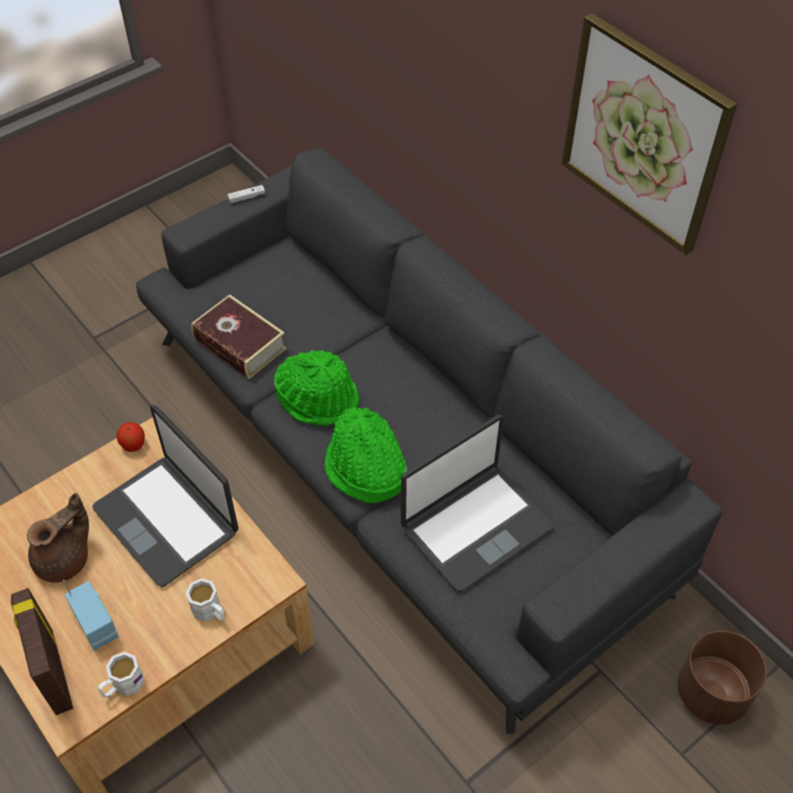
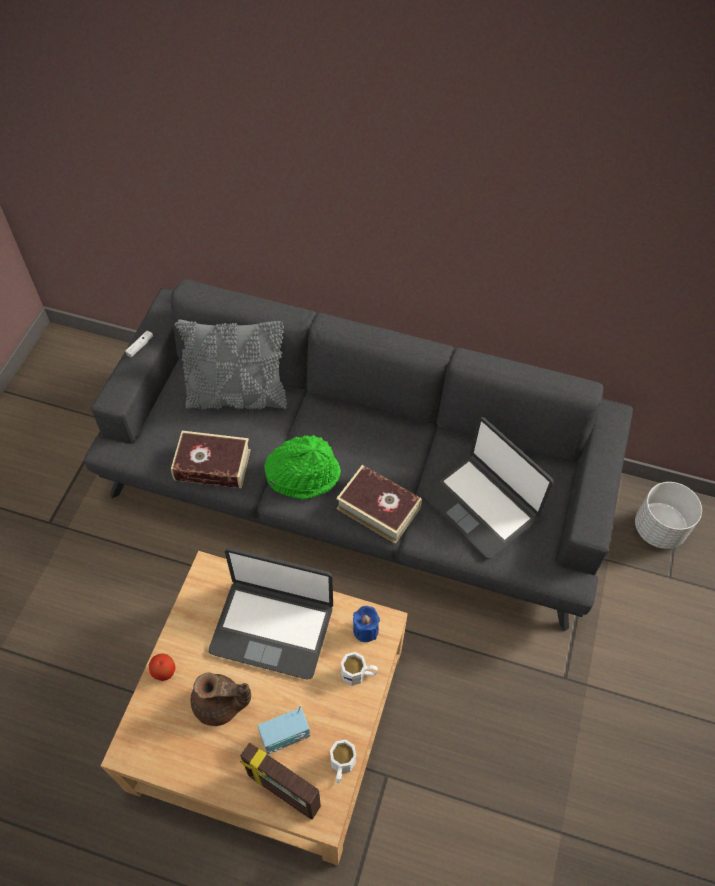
camera: 35 degrees left, 5 degrees up
brown teapot [27,493,89,583] -> brown teapot turned 90 degrees clockwise [191,673,251,726]
radio [63,580,119,650] -> radio turned 135 degrees clockwise [257,705,310,754]
apple [117,422,145,452] -> apple moved to [149,654,176,681]
green hat [324,407,407,503] -> book [336,465,422,544]
laptop [401,415,553,592] -> laptop turned 120 degrees clockwise [422,417,554,559]
picture [562,13,737,255] -> none
brown planter [678,631,767,725] -> white planter [635,482,702,549]
none -> grey pillow [174,319,287,410]
none -> blue candle [353,606,380,642]

